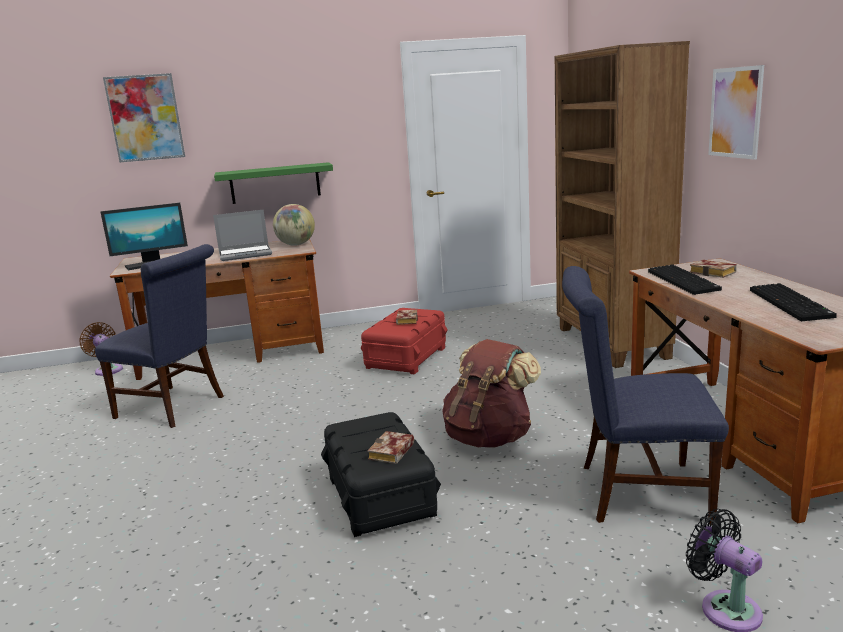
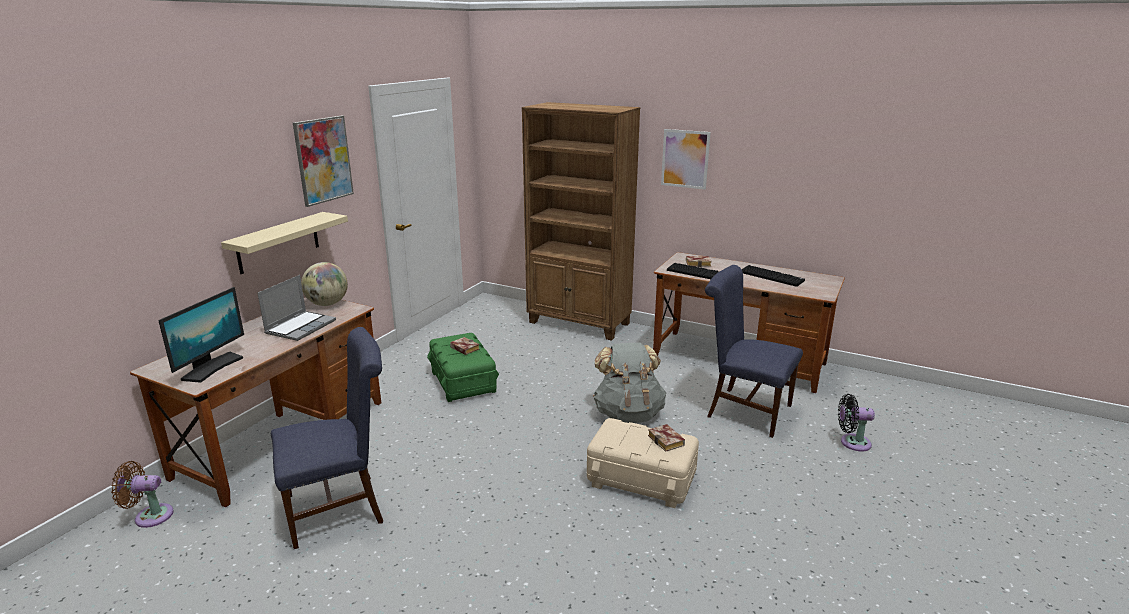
camera: 50 degrees left, 5 degrees up
picture [103,73,185,162] -> picture moved to [293,115,354,207]
green shelf [214,162,333,204] -> beige shelf [221,212,348,274]
black storage box [321,412,441,537] -> beige storage box [587,418,699,508]
red storage box [361,308,448,375] -> green storage box [427,333,499,402]
brown backpack [442,339,541,448] -> grey backpack [593,342,666,423]
blue chair [562,266,729,525] -> blue chair turned 75 degrees clockwise [705,265,803,438]

